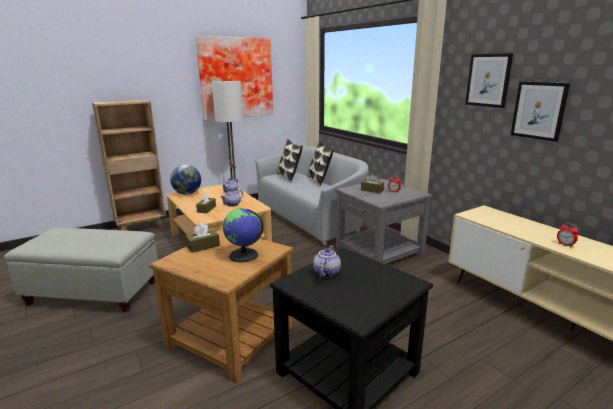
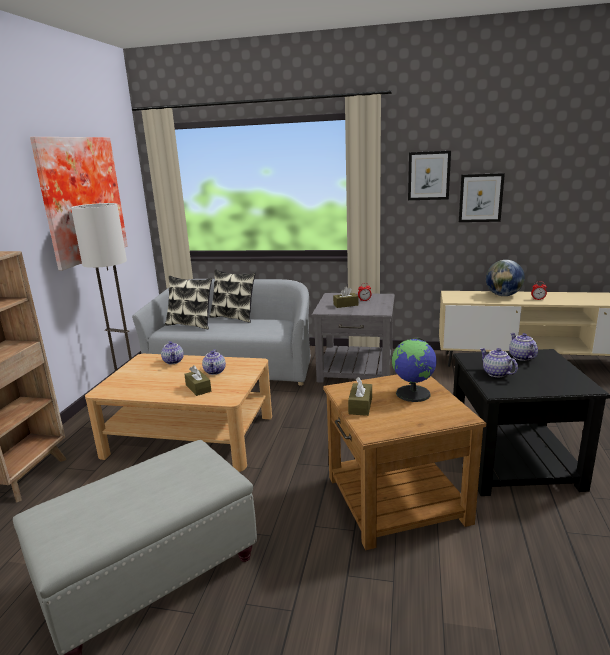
camera: 45 degrees left, 0 degrees up
globe [170,165,201,195] -> globe moved to [486,260,525,296]
none -> teapot [509,333,538,361]

